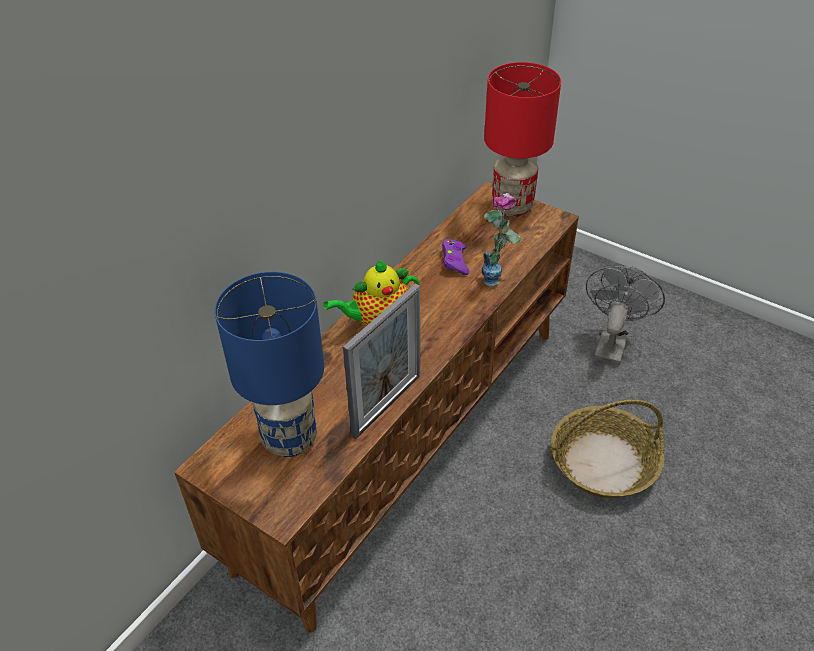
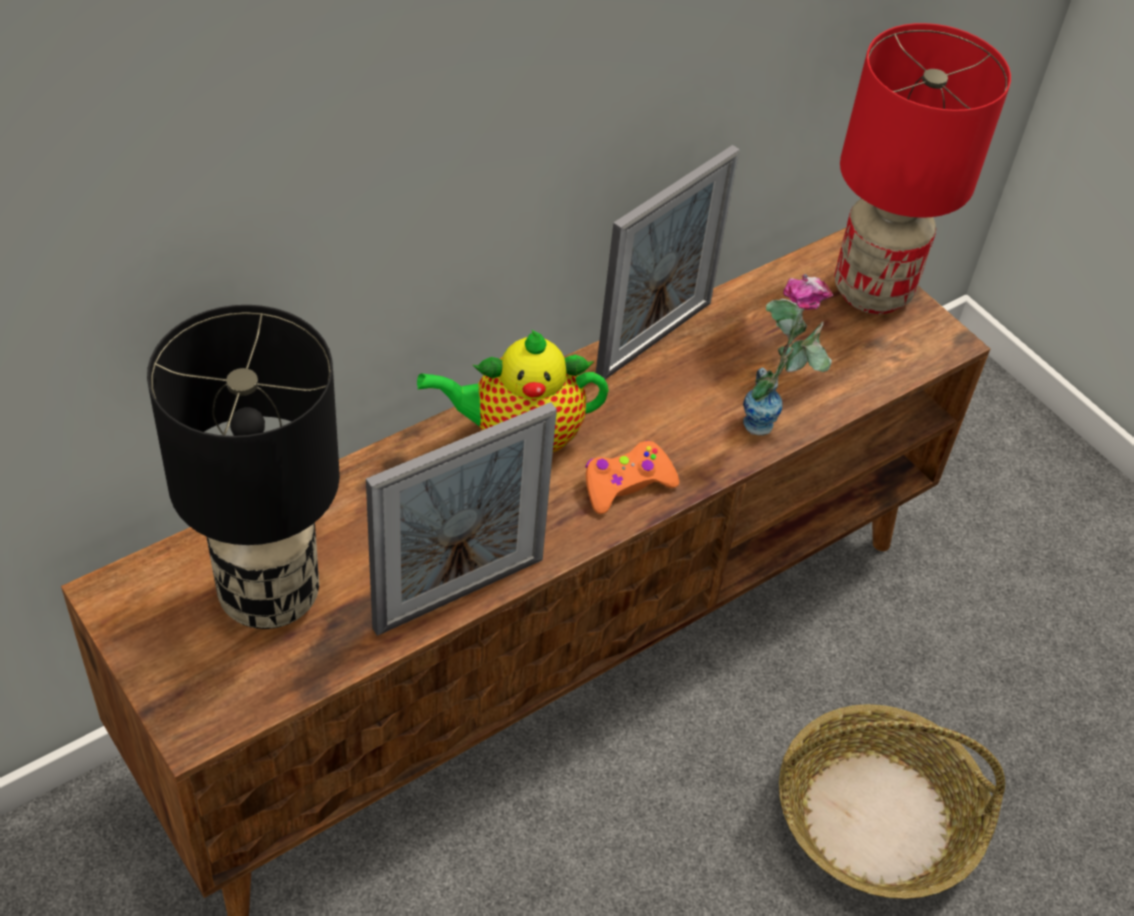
camera: 15 degrees right, 5 degrees up
blue table lamp [215,272,324,457] -> black table lamp [147,305,340,629]
purple game controller [442,239,469,275] -> none
grey fan [586,265,665,365] -> none
none -> orange game controller [585,441,679,514]
none -> picture frame [596,145,740,379]

